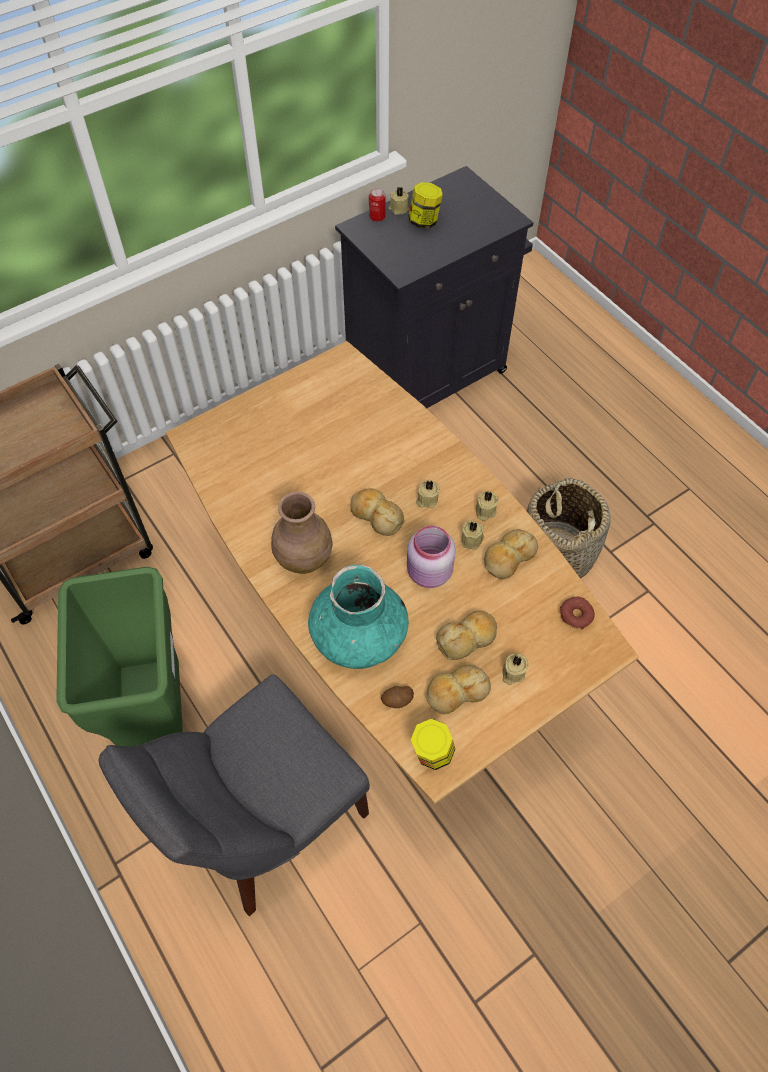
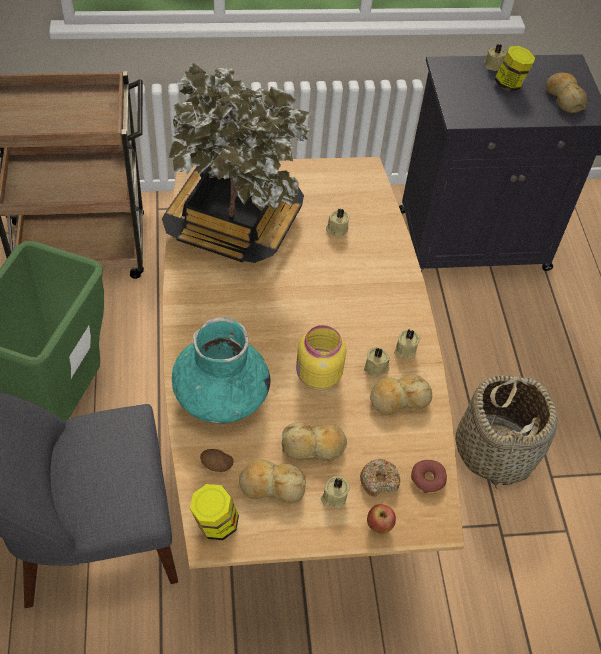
camera: 25 degrees right, 5 degrees down
brown vase [271,492,332,574] -> none
bread [350,488,405,536] -> bread moved to [546,73,587,113]
can [369,187,386,221] -> none
pink jar [407,526,456,588] -> yellow jar [296,325,347,390]
beige candle [416,480,440,508] -> beige candle moved to [326,209,350,237]
none -> potted plant [162,62,311,263]
none -> donut [360,459,400,497]
none -> apple [367,504,396,534]

